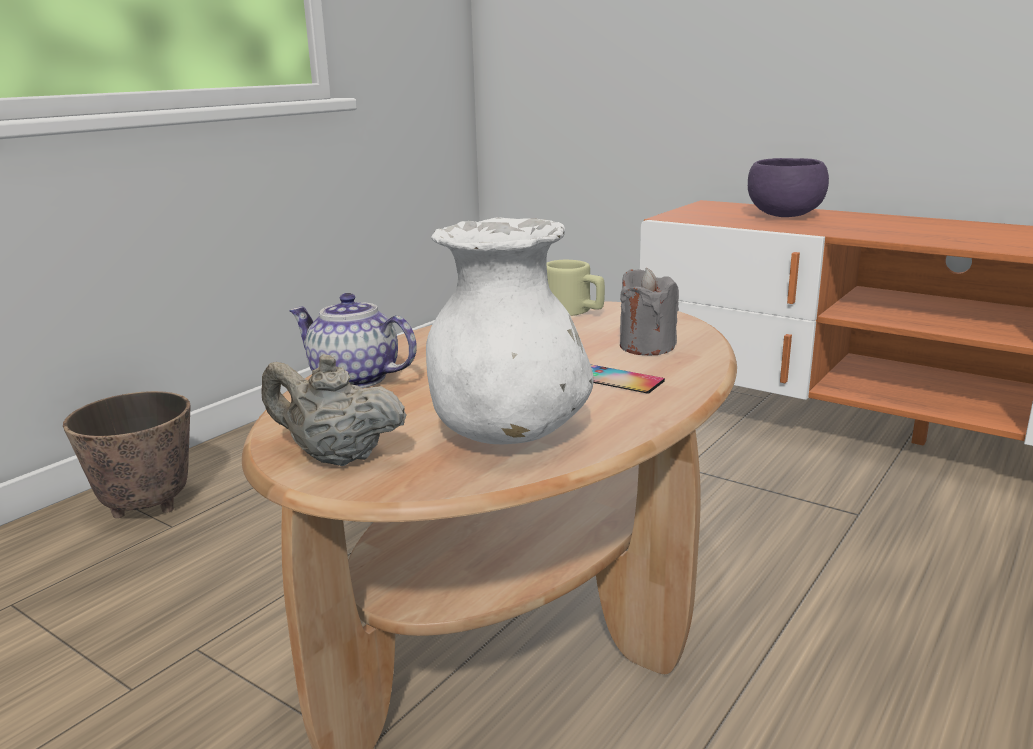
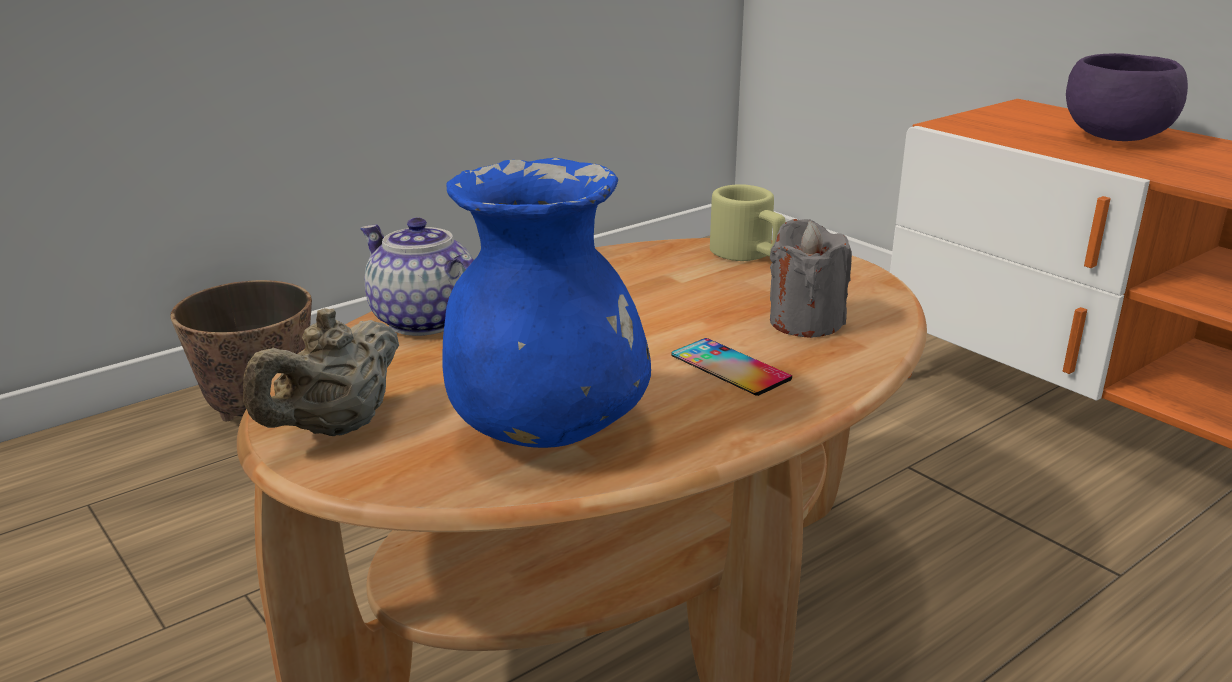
camera: 15 degrees right, 5 degrees up
beige teapot [262,354,407,466] -> beige teapot turned 90 degrees counterclockwise [243,308,399,436]
white vase [426,217,594,444] -> blue vase [442,158,651,448]

